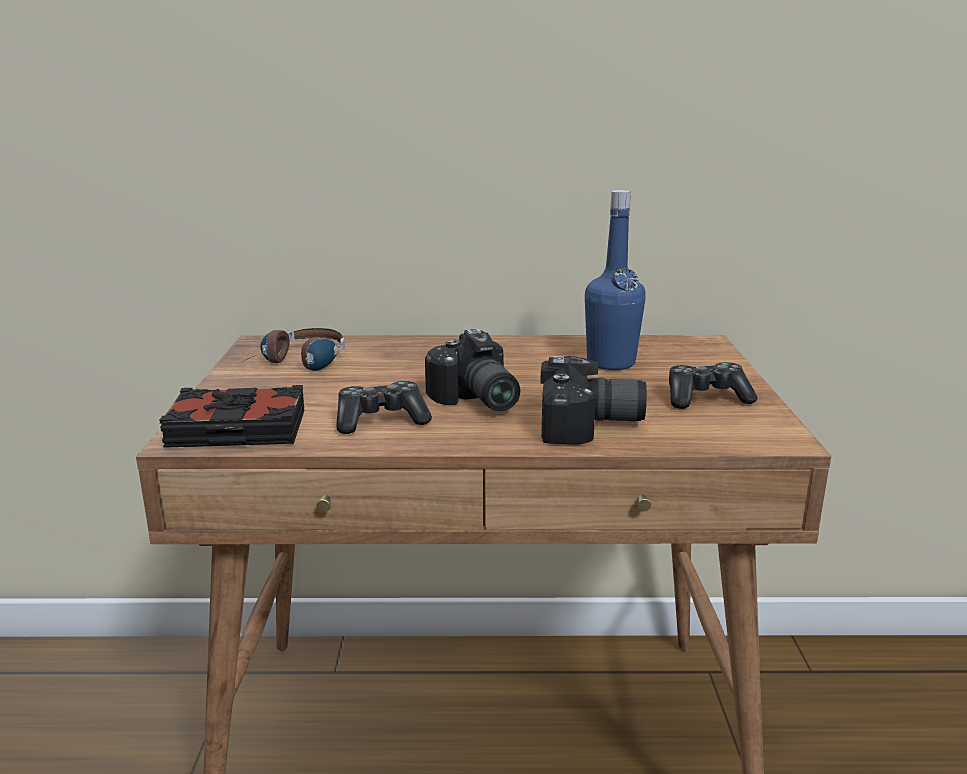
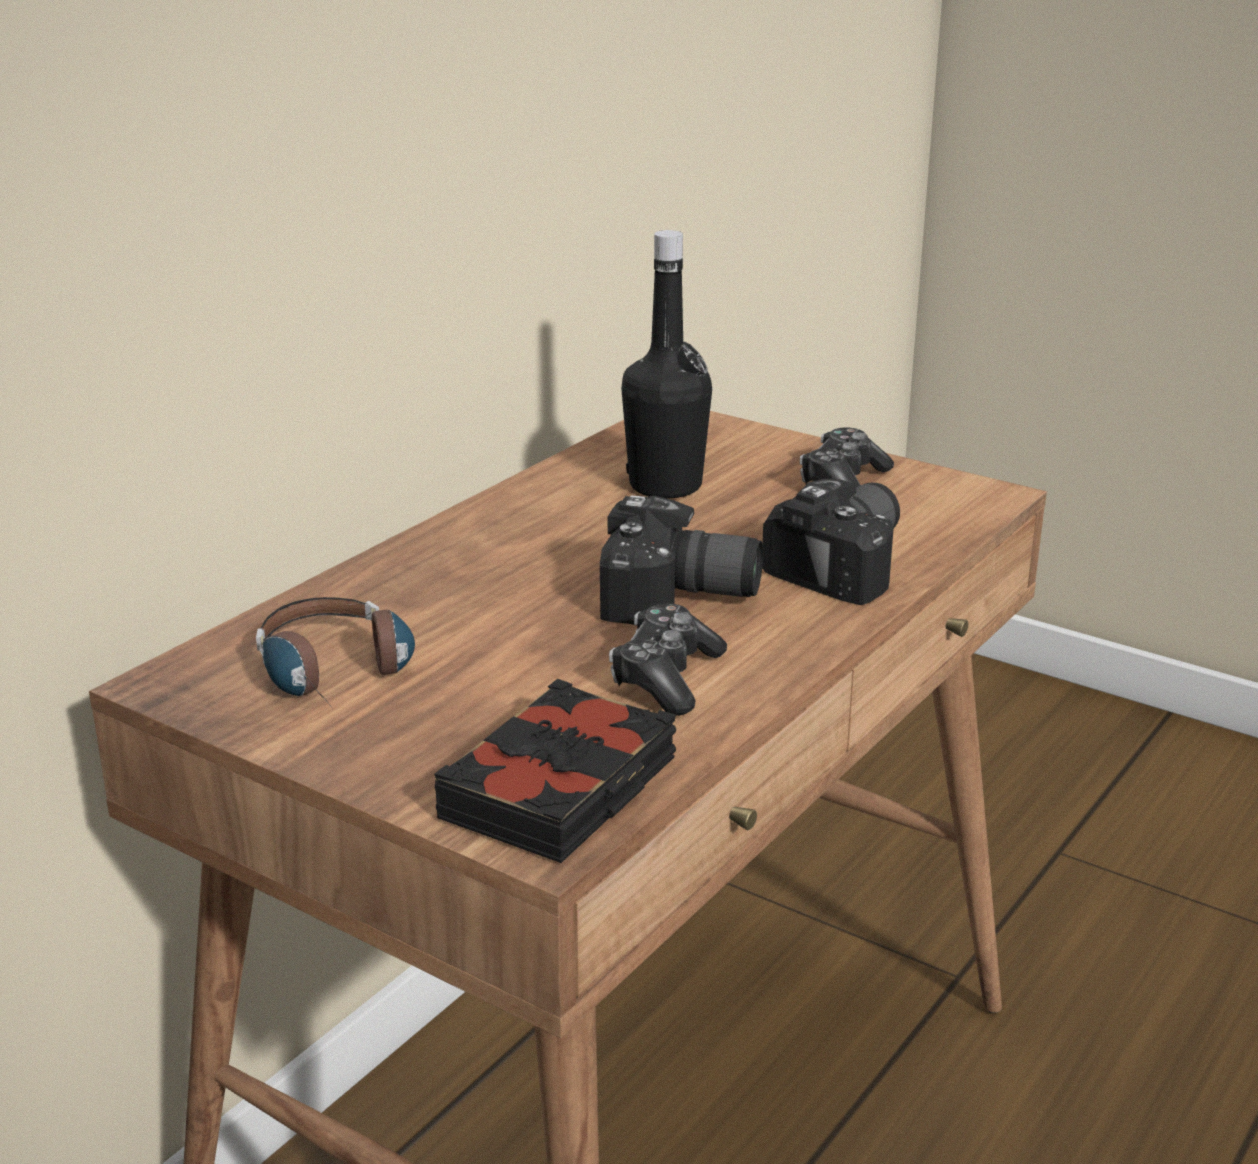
camera: 55 degrees left, 5 degrees up
blue bottle [585,190,646,370] -> black bottle [621,230,712,498]

